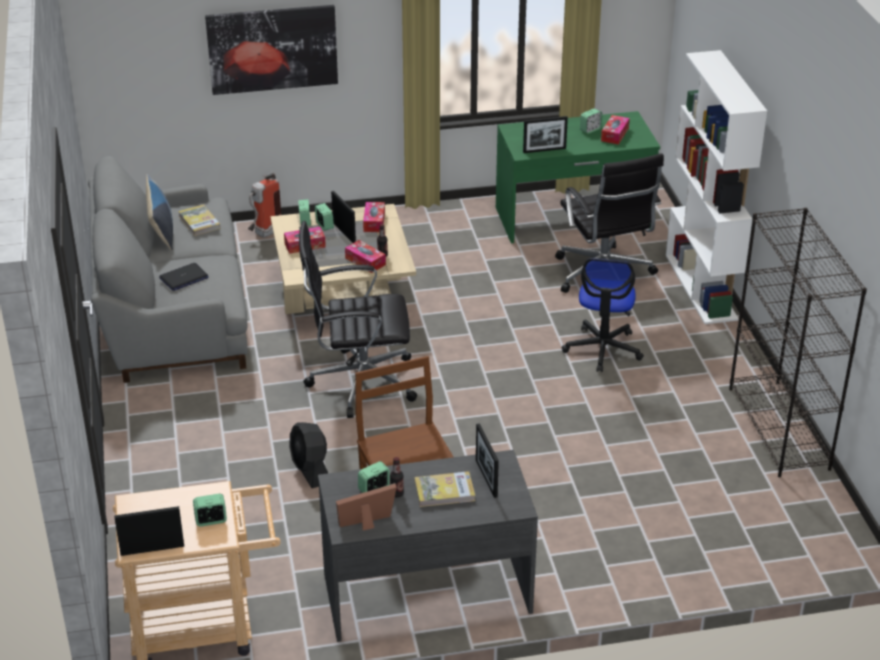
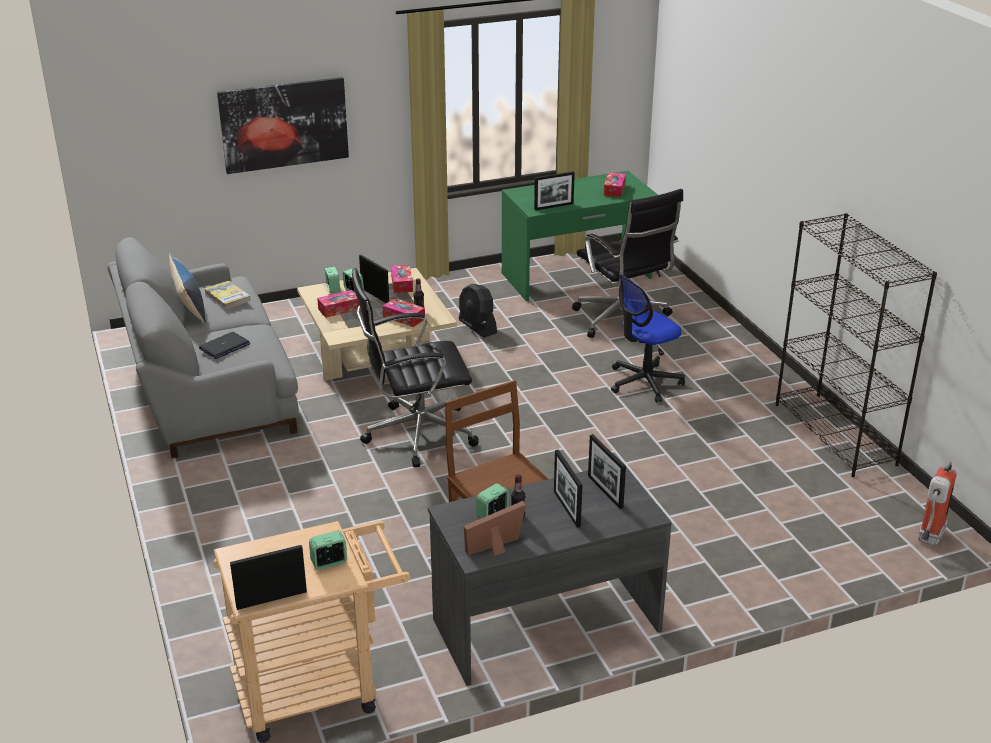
camera: 10 degrees left, 5 degrees down
fire extinguisher [248,172,281,238] -> fire extinguisher moved to [918,461,956,546]
black fan [289,422,328,488] -> black fan moved to [459,284,497,338]
book [415,471,475,507] -> picture frame [554,450,582,528]
office chair [562,258,644,372] -> office chair turned 60 degrees clockwise [611,273,685,403]
alarm clock [580,108,602,134] -> none
white bookcase [666,50,767,324] -> none

